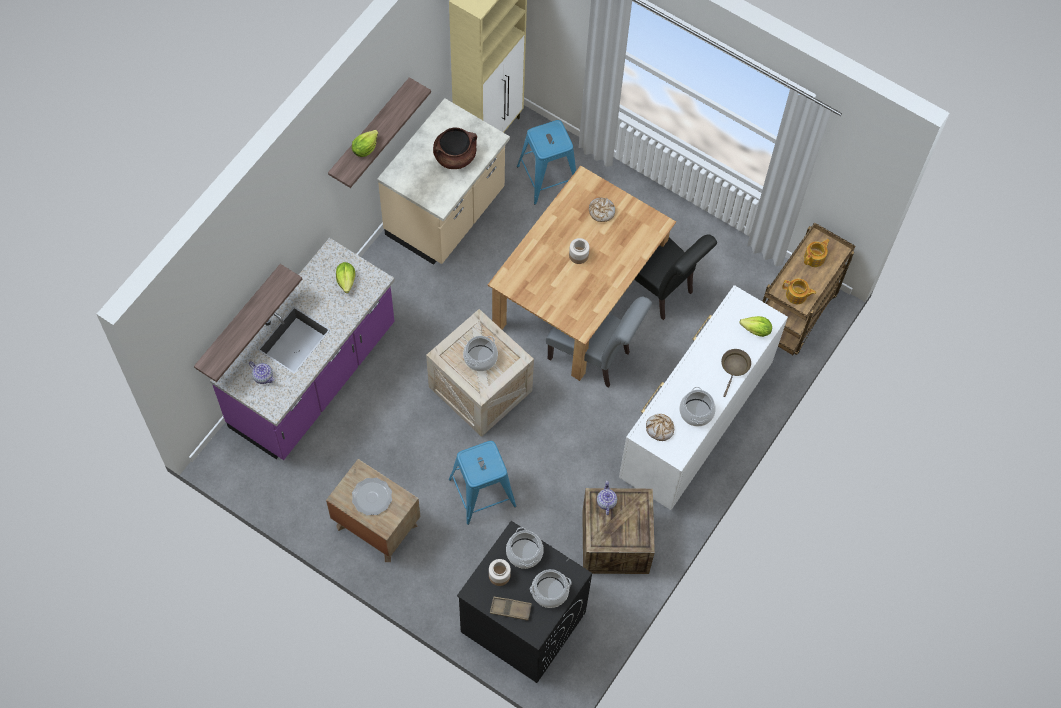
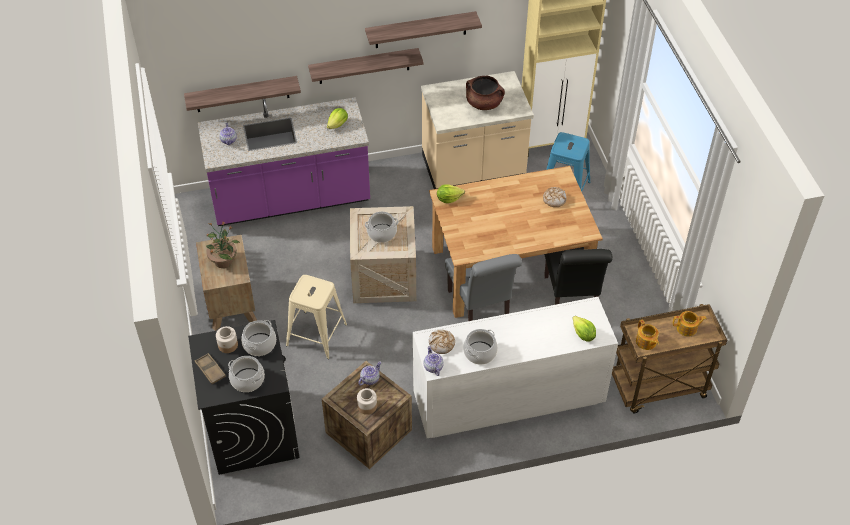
camera: 45 degrees right, 15 degrees down
lettuce [352,130,378,157] -> lettuce moved to [437,184,465,203]
plate [352,478,392,515] -> potted plant [205,221,239,268]
blue stool [449,441,516,525] -> beige stool [286,275,347,359]
jar [569,238,590,264] -> jar moved to [357,388,377,415]
brown frying pan [721,349,751,397] -> none
none -> shelf [308,48,424,84]
none -> teapot [424,346,444,376]

